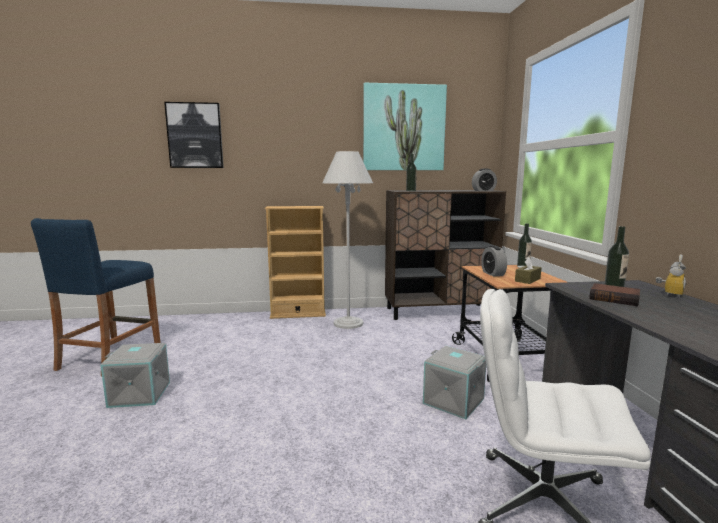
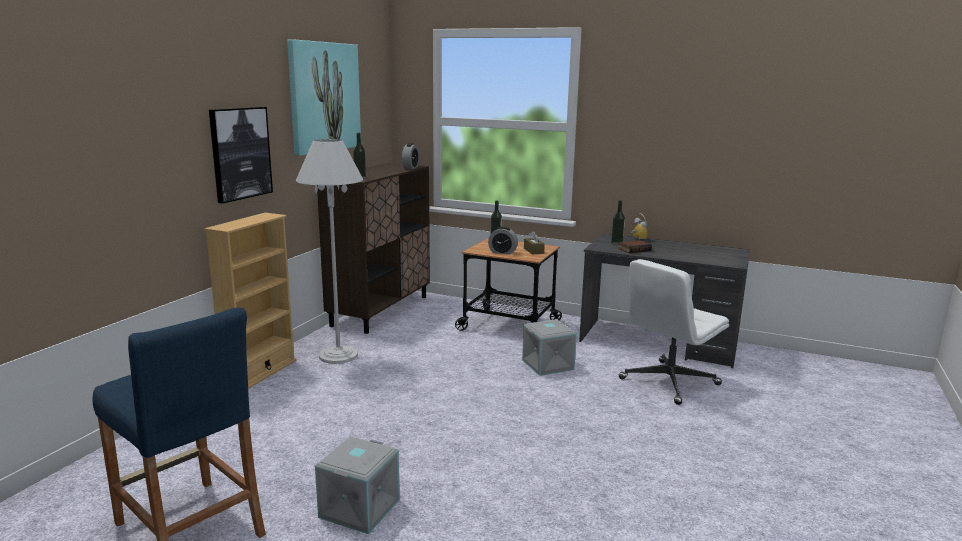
camera: 60 degrees left, 5 degrees up
picture [164,102,224,168] -> picture moved to [209,107,273,204]

